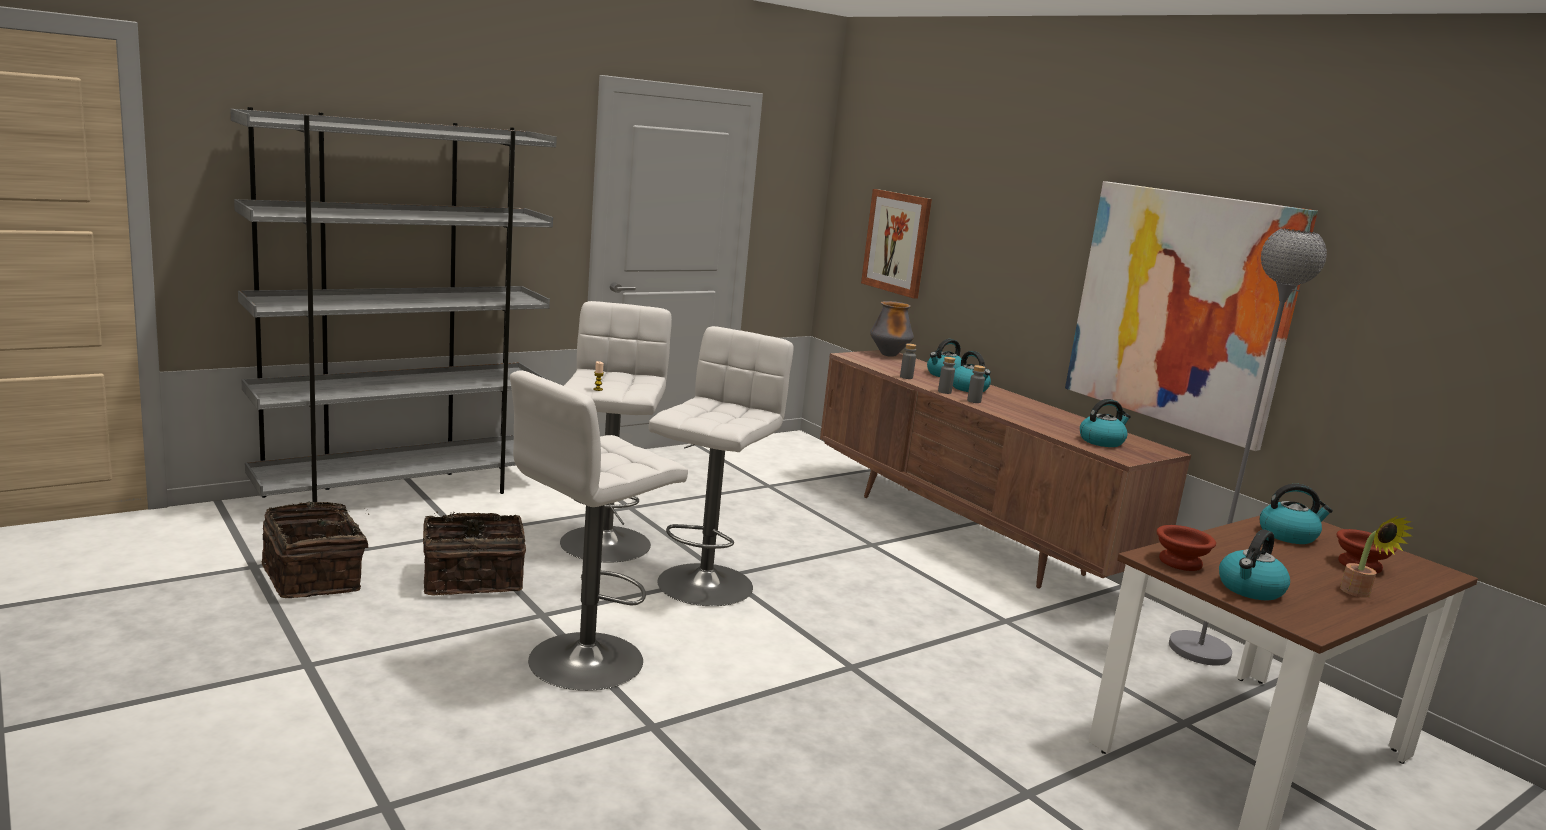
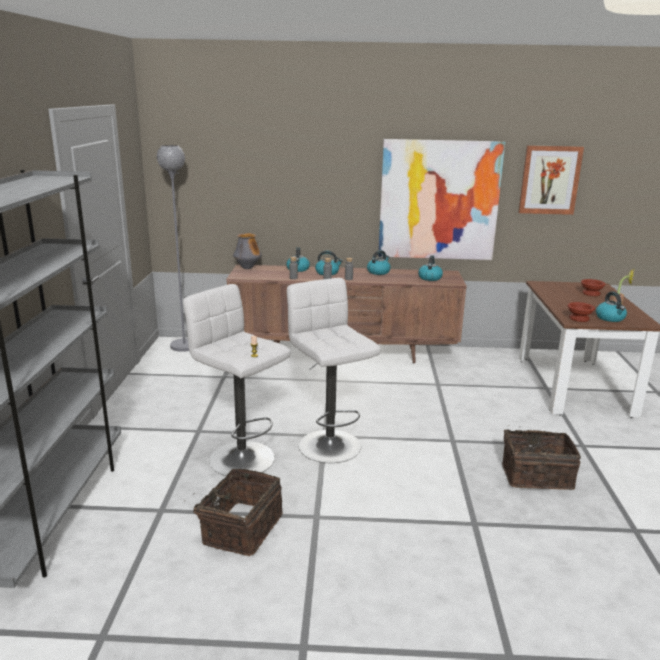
camera: 50 degrees left, 5 degrees up
basket [262,502,370,598] -> basket moved to [502,425,581,490]
white stool [510,371,688,691] -> none
picture [861,189,932,299] -> picture moved to [518,145,584,215]
grey floor lamp [1169,228,1327,666] -> grey floor lamp moved to [157,145,189,352]
kettle [1260,484,1333,544] -> kettle moved to [367,250,391,275]

